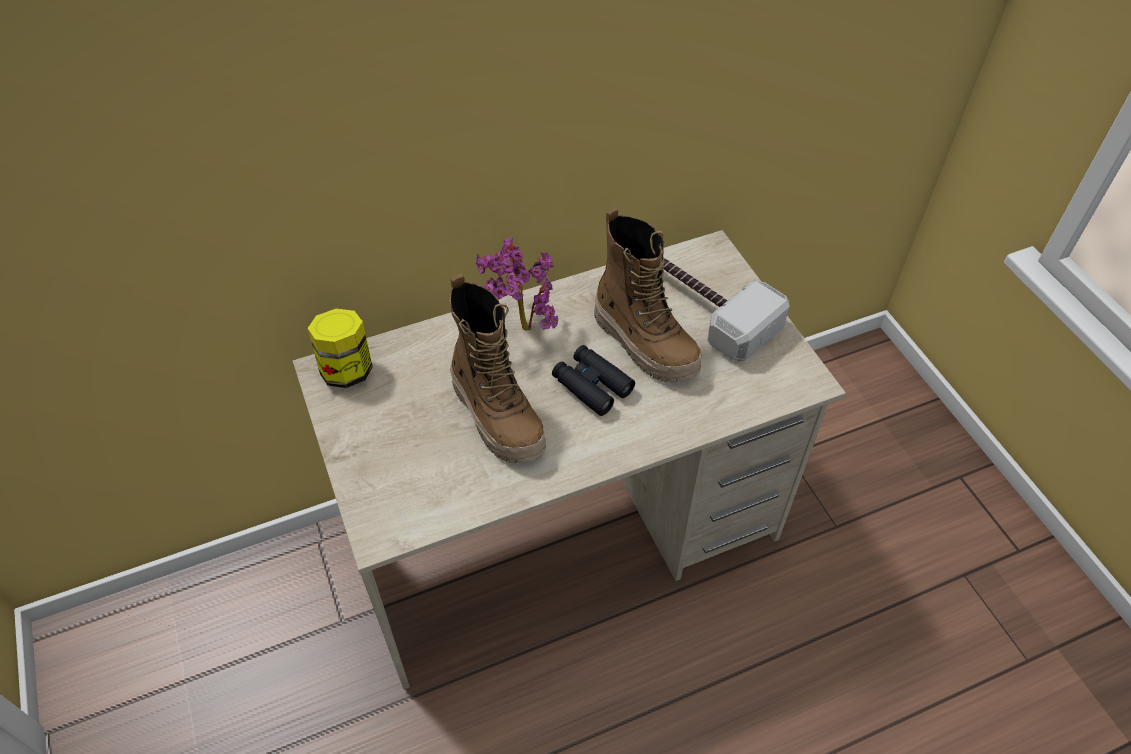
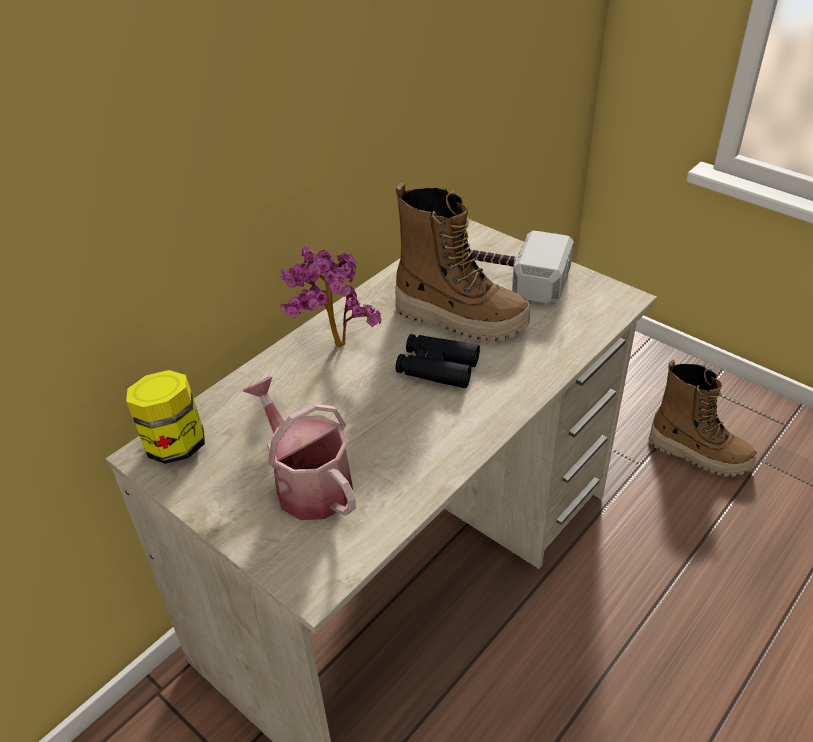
camera: 25 degrees left, 10 degrees down
boot [449,273,546,463] -> boot moved to [648,359,757,477]
none -> watering can [243,376,356,520]

